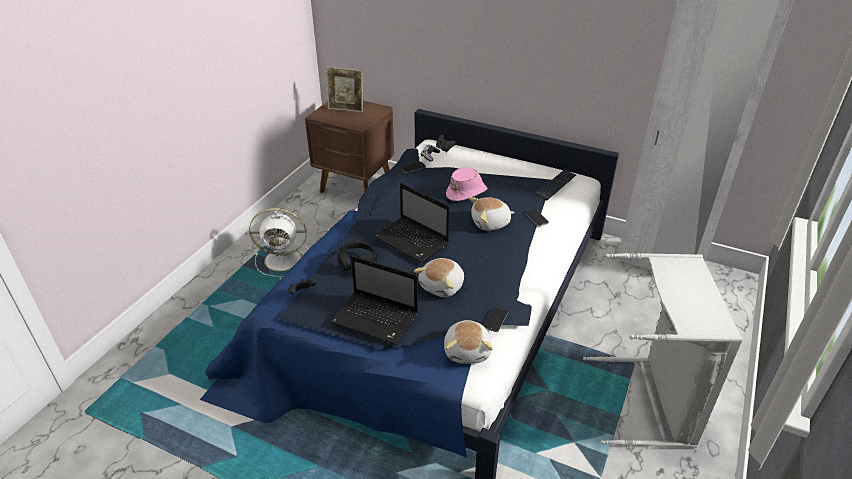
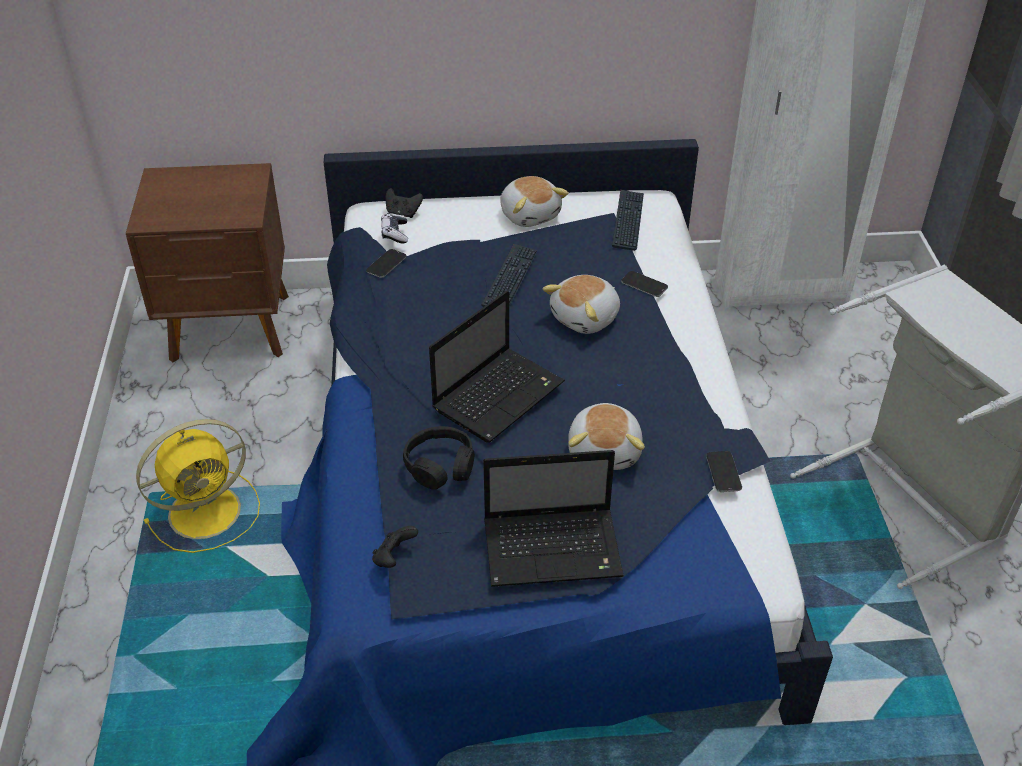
camera: 30 degrees left, 5 degrees up
white fan [249,208,309,277] -> yellow fan [136,419,260,553]
picture frame [326,67,363,112] -> none
laptop [374,183,450,263] -> laptop turned 60 degrees counterclockwise [429,291,565,443]
plush toy [444,320,493,364] -> plush toy moved to [500,176,569,227]
pink hat [446,167,488,201] -> keyboard [481,244,538,307]

